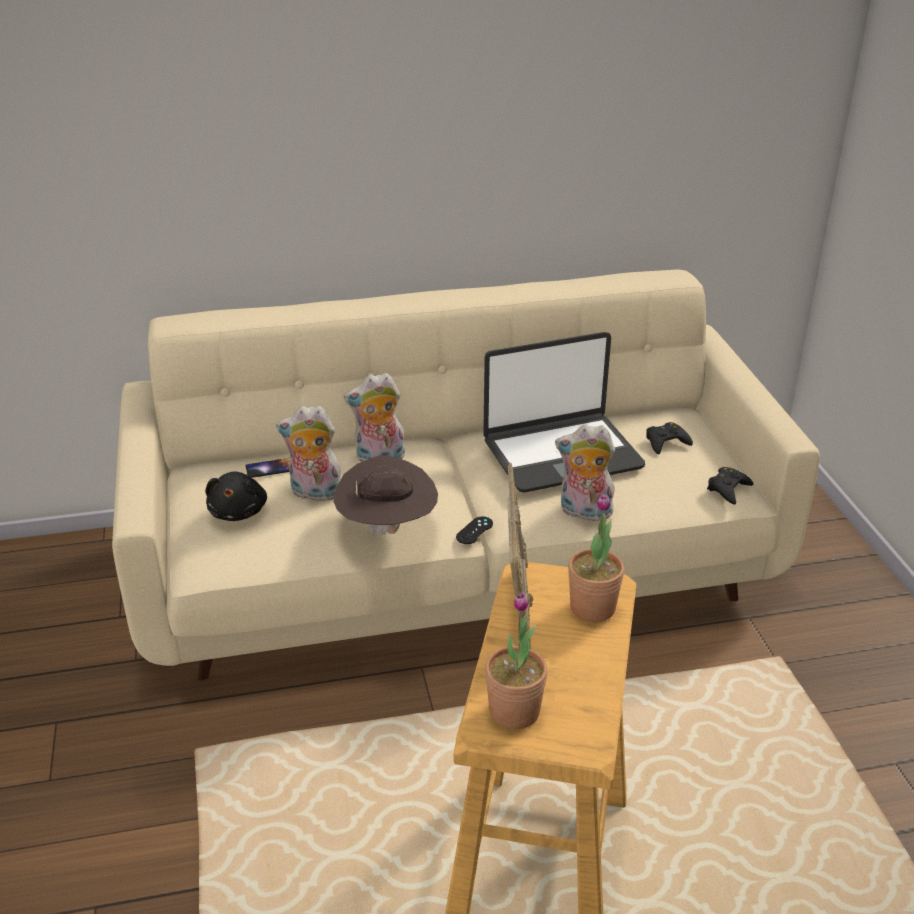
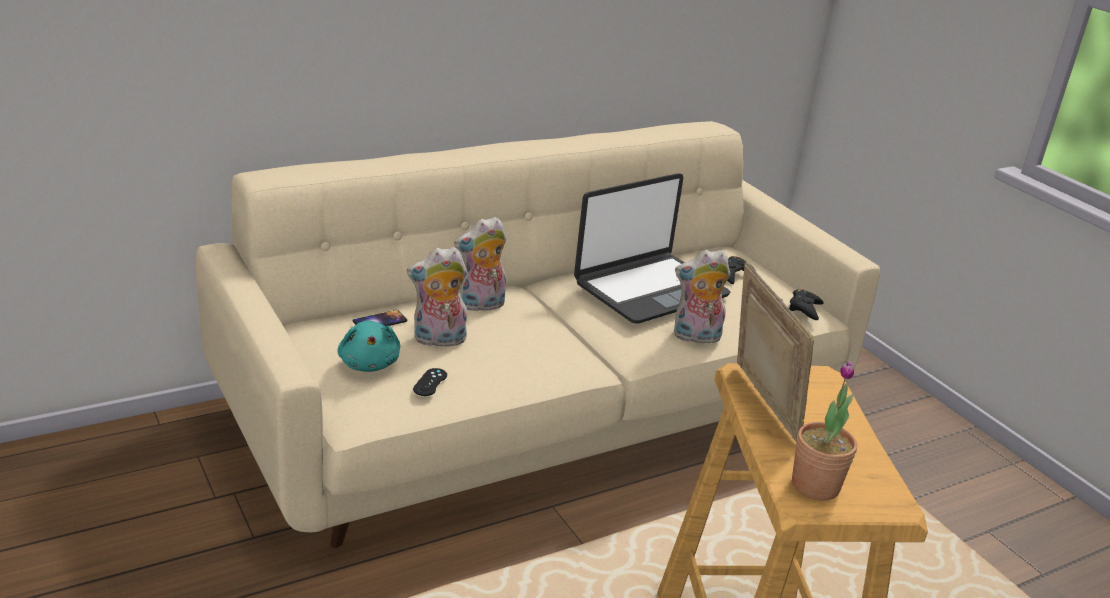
camera: 20 degrees left, 5 degrees down
black plush toy [205,471,267,521] -> turquoise plush toy [337,321,400,372]
brown hat [333,455,438,535] -> none
black game controller [456,517,493,544] -> black game controller moved to [413,368,447,396]
potted plant [568,494,624,622] -> none

